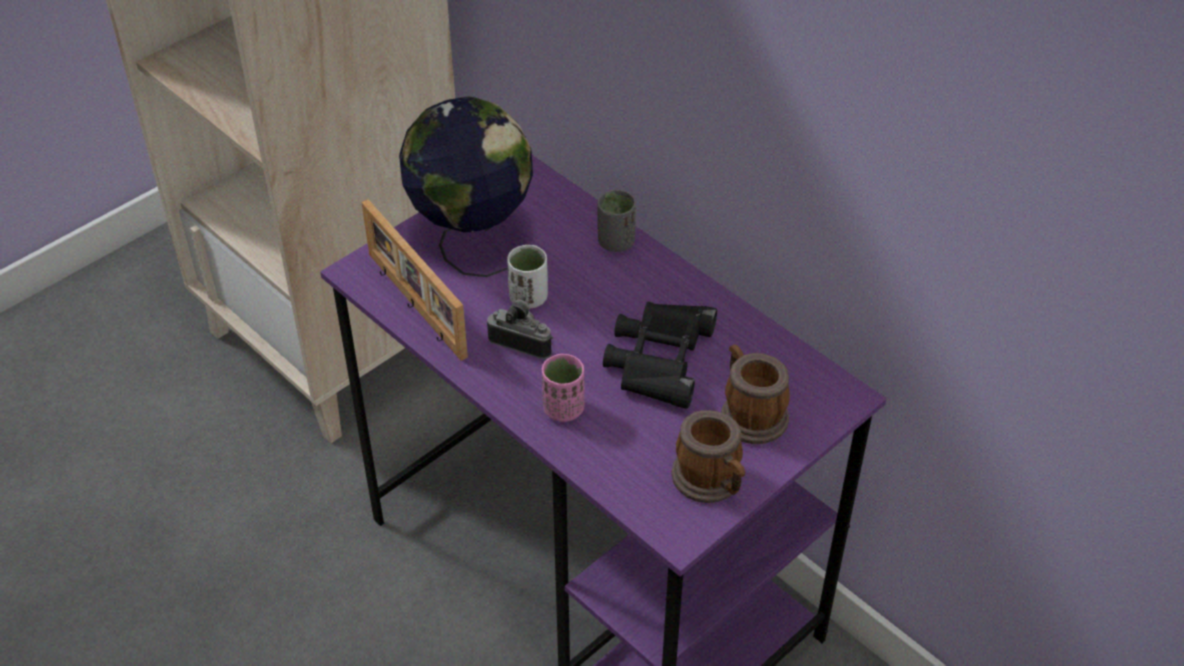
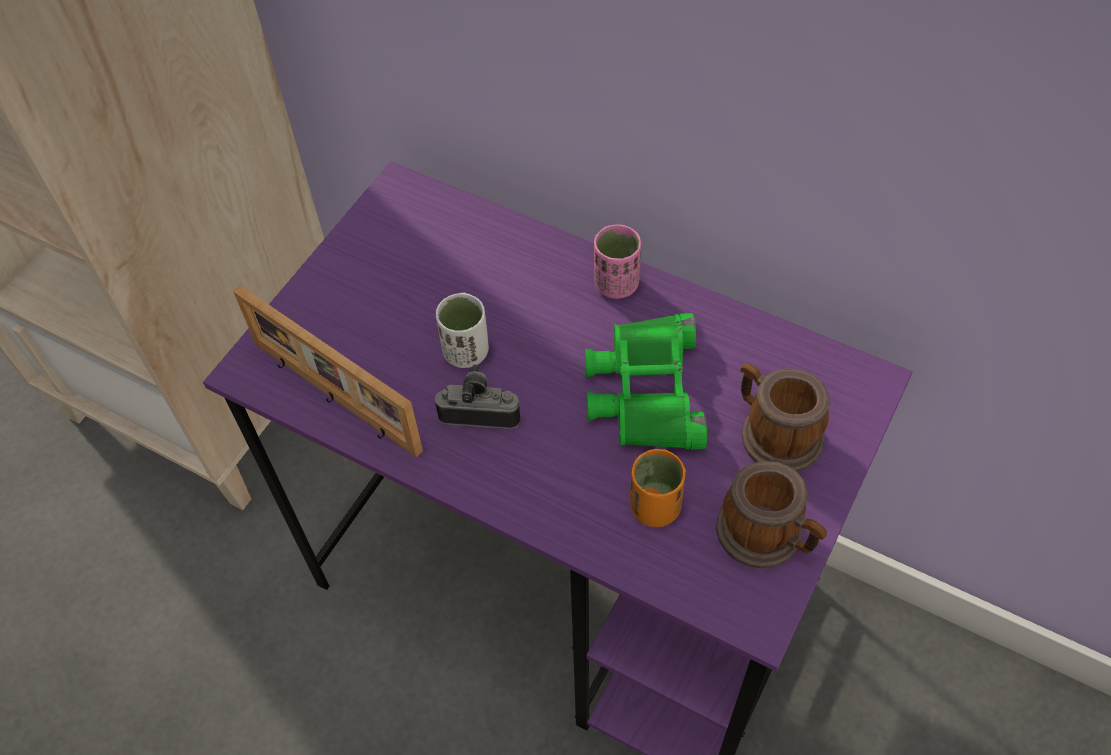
camera: 15 degrees left, 10 degrees up
globe [399,97,533,277] -> none
pink cup [542,354,585,422] -> pink cup moved to [594,224,641,299]
grey cup [597,190,636,252] -> none
black binoculars [603,302,717,409] -> green binoculars [585,313,707,450]
none -> orange cup [630,449,686,527]

